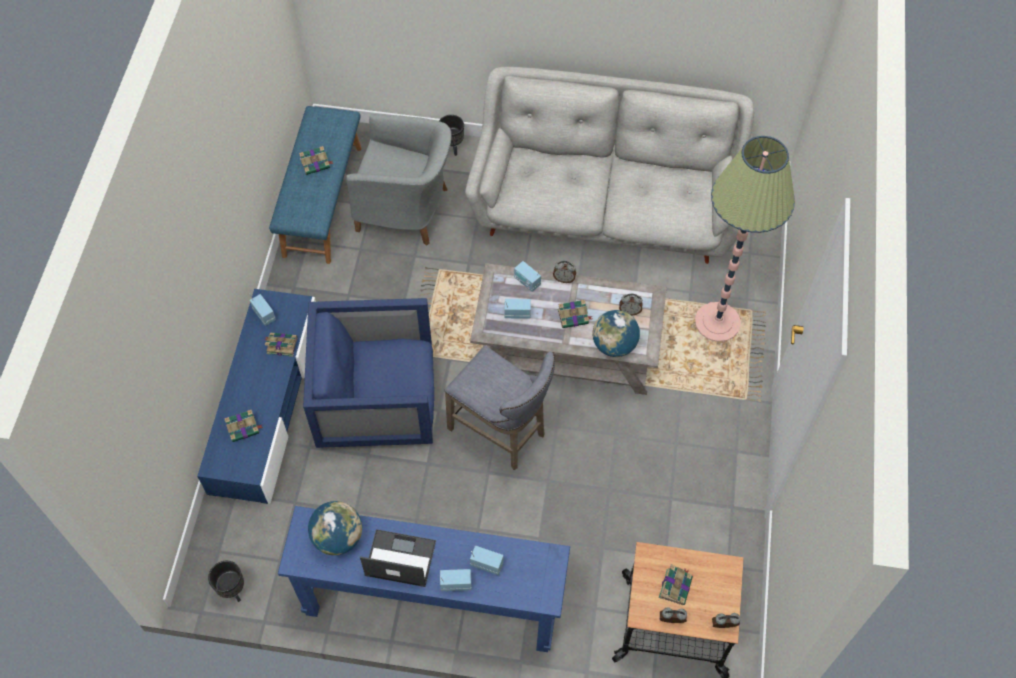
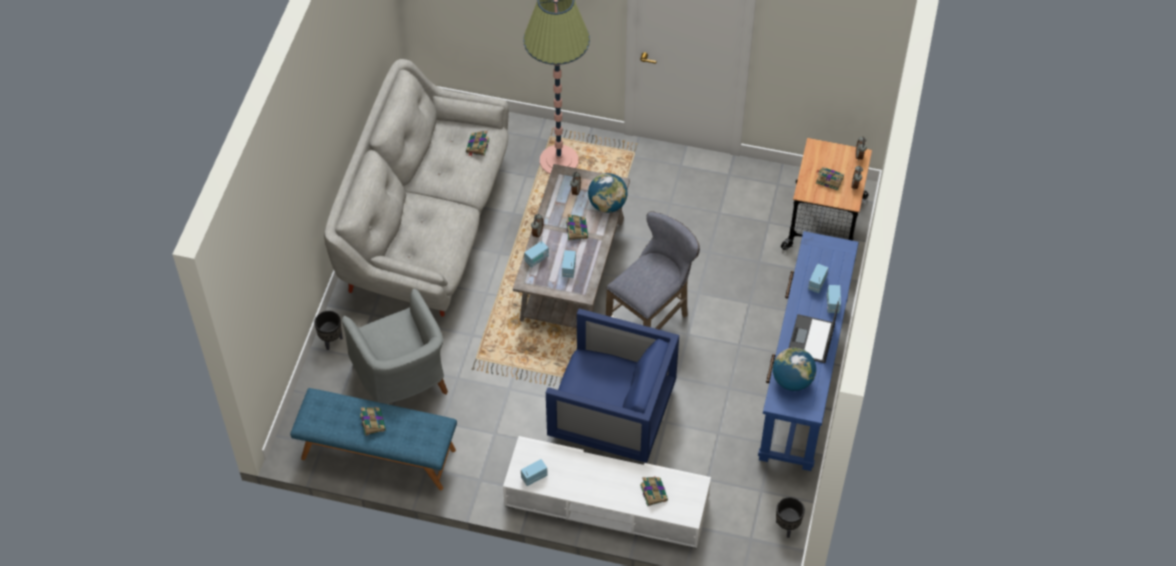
camera: 85 degrees left, 5 degrees down
blue tv stand [197,289,316,504] -> white tv stand [503,436,711,548]
book [265,333,297,357] -> book moved to [466,131,490,157]
blue armchair [303,298,434,448] -> blue armchair turned 75 degrees counterclockwise [546,308,679,463]
grey armchair [346,114,452,246] -> grey armchair turned 135 degrees clockwise [342,289,448,404]

